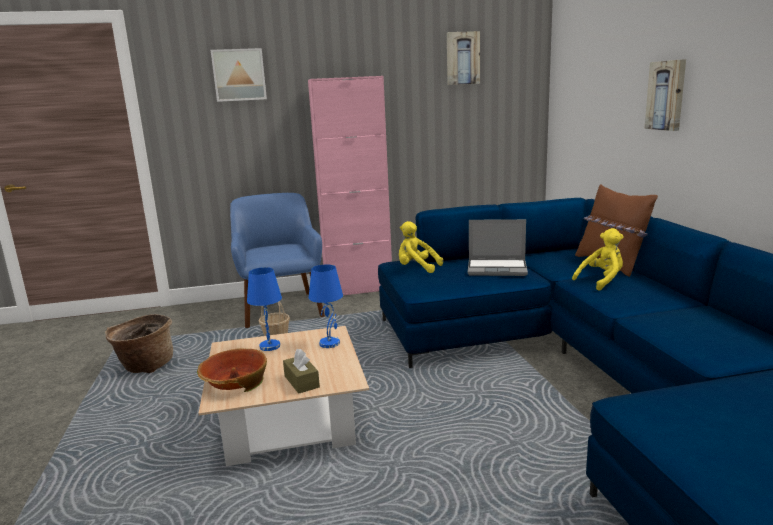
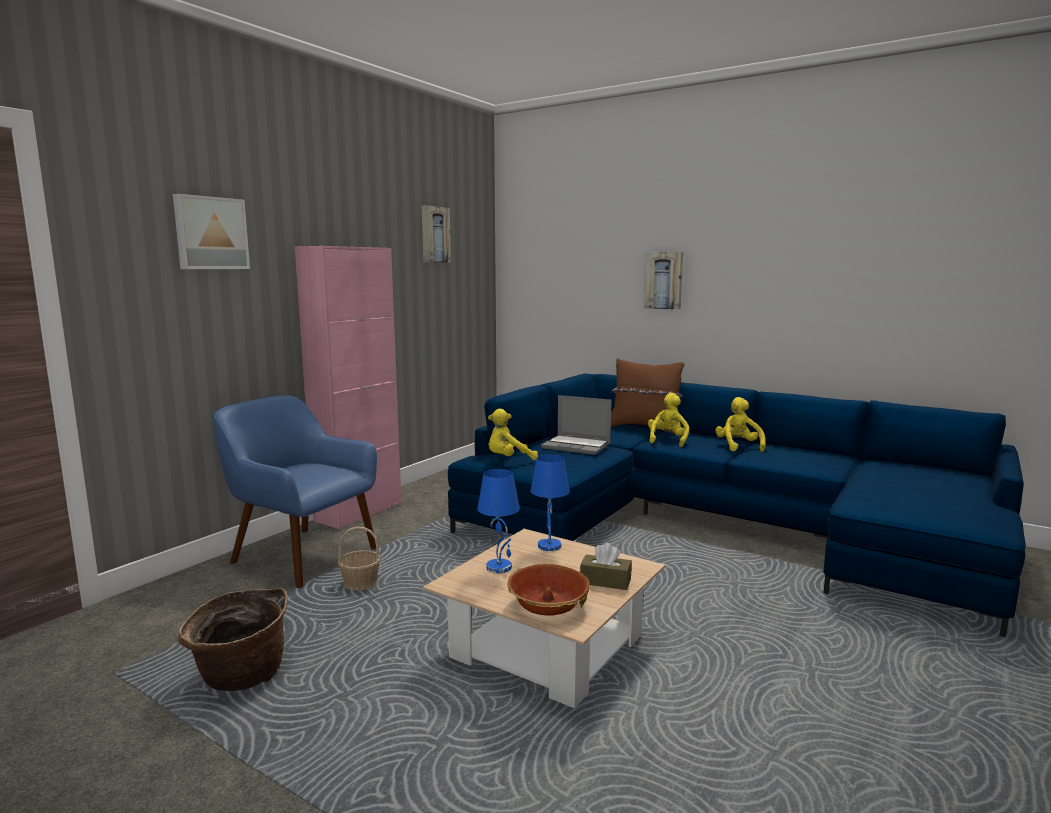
camera: 45 degrees left, 5 degrees down
laptop [468,219,528,276] -> laptop turned 60 degrees clockwise [541,395,612,455]
none -> yellow plush toy [715,397,766,452]

